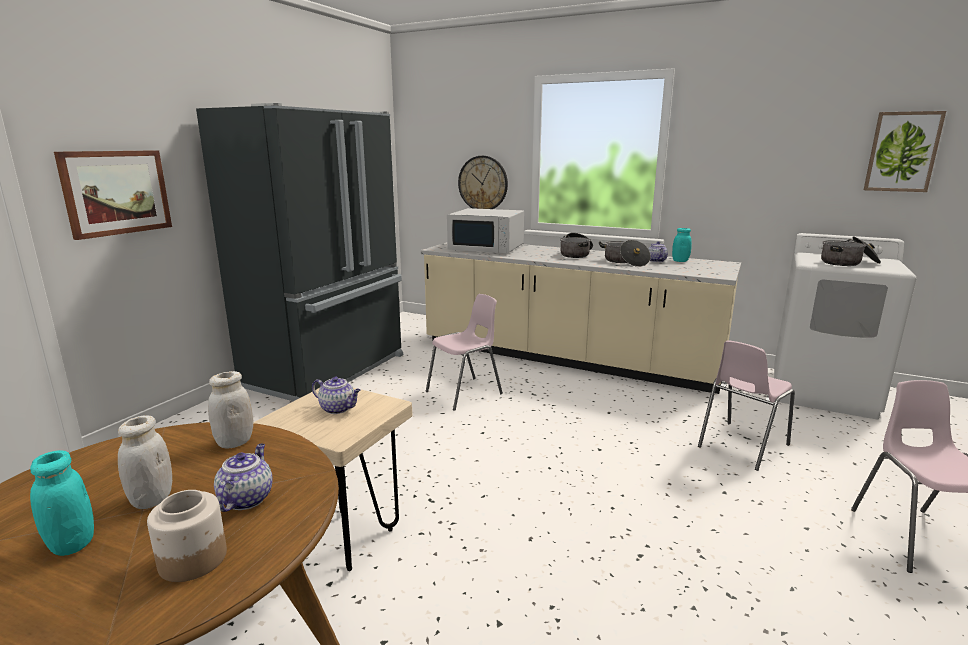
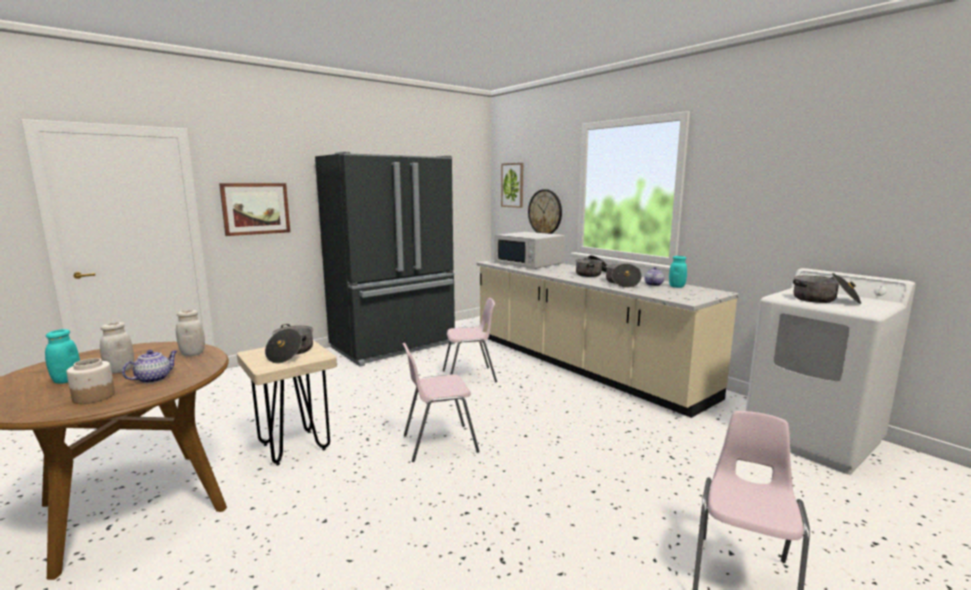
camera: 25 degrees right, 5 degrees down
teapot [312,377,361,414] -> cooking pot [265,324,313,363]
pink chair [698,340,795,471] -> pink chair moved to [403,343,479,462]
picture [864,111,946,192] -> picture moved to [501,163,523,208]

